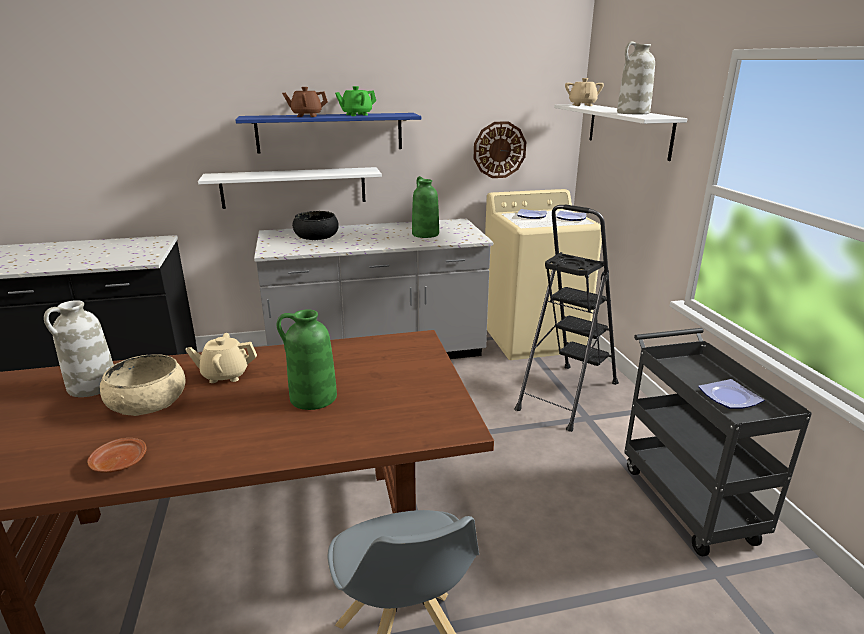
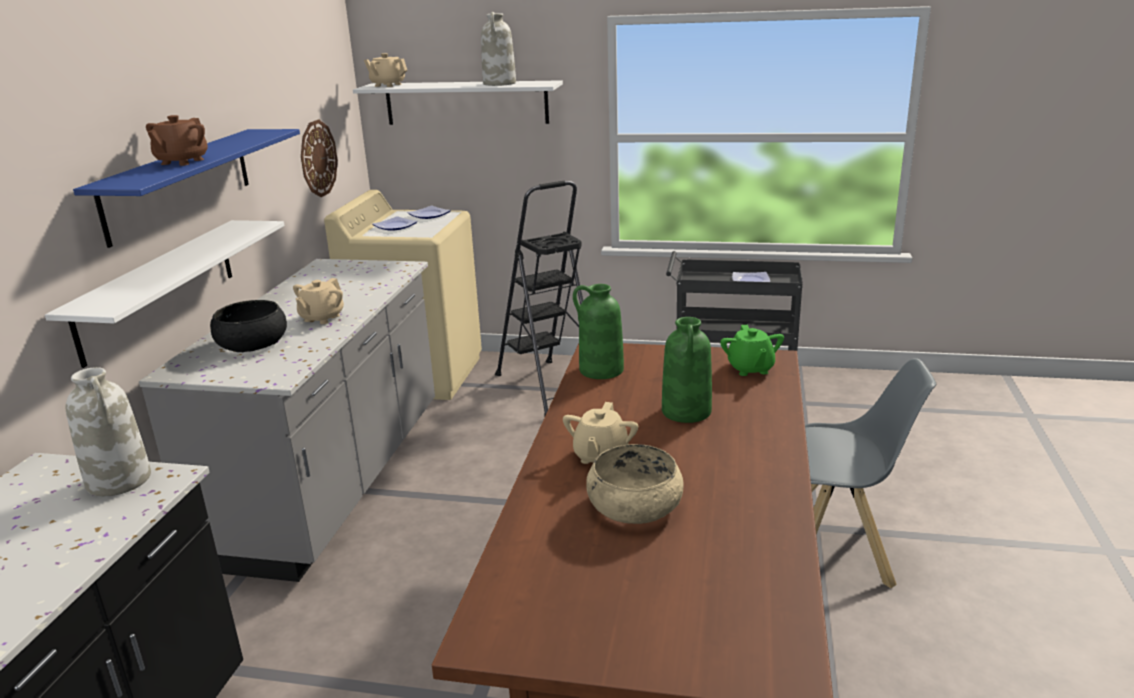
camera: 65 degrees left, 0 degrees up
white vase [44,300,114,397] -> white vase moved to [66,367,151,497]
brown plate [87,438,147,473] -> none
green teapot [335,86,376,116] -> green teapot moved to [720,325,784,376]
green vase [412,176,439,238] -> green vase moved to [573,284,624,379]
none -> beige teapot [293,278,344,324]

